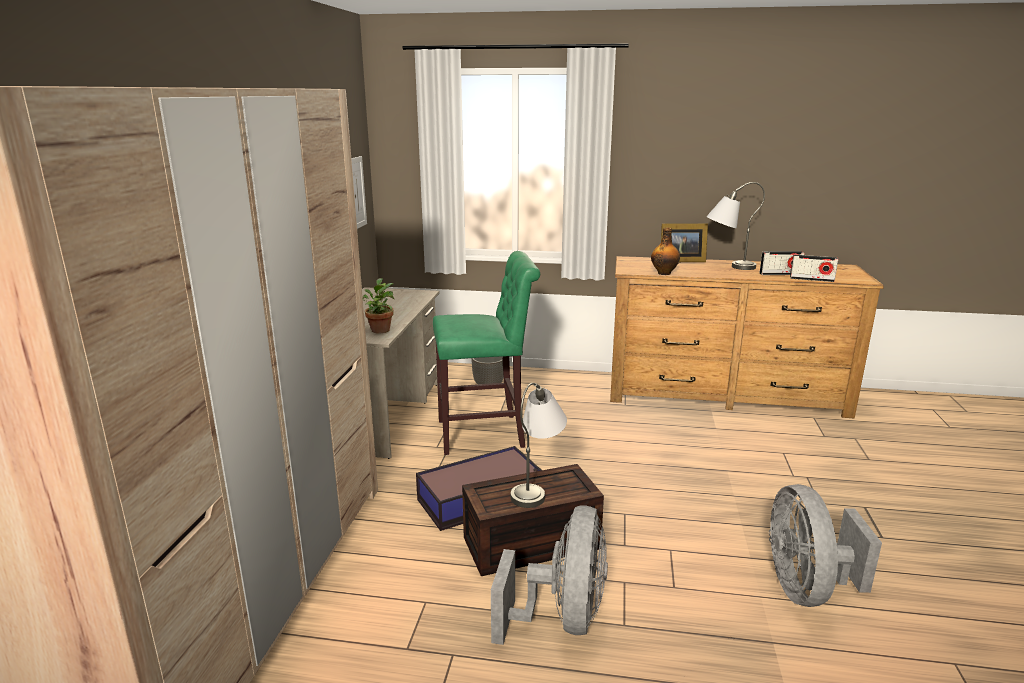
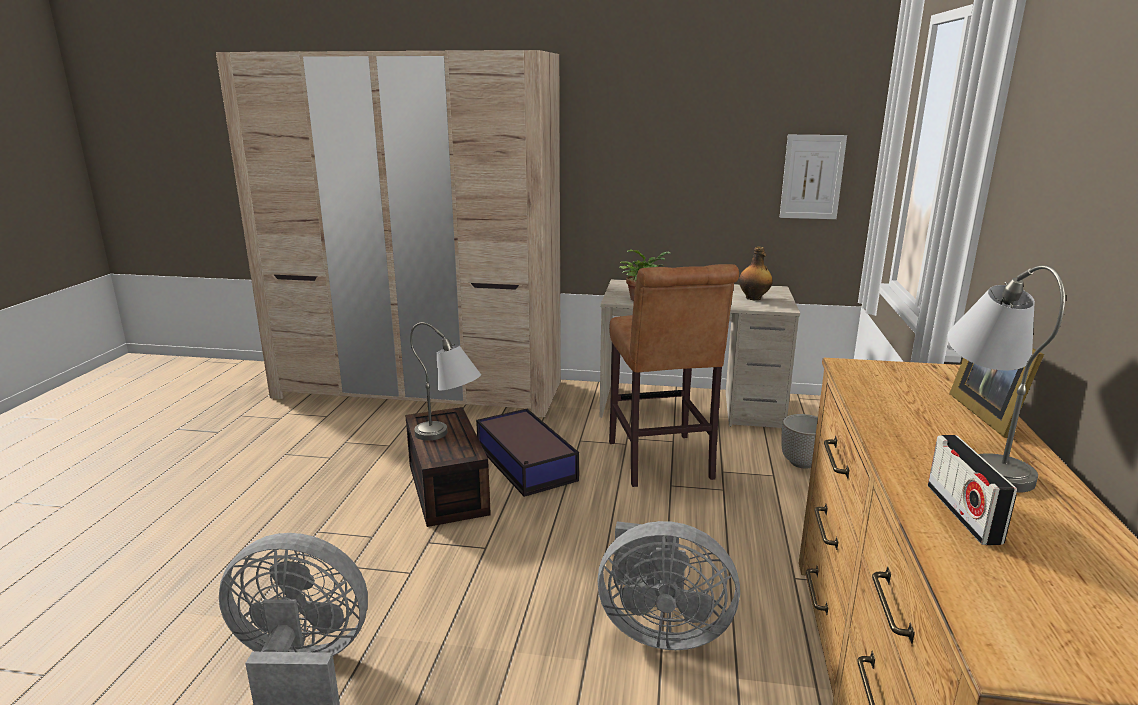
camera: 90 degrees right, 0 degrees up
green stool [433,251,540,455] -> brown stool [609,264,739,487]
grey fan [491,505,608,645] -> grey fan moved to [598,521,740,650]
bottle [651,227,680,275] -> bottle moved to [739,247,773,300]
radio [790,255,838,282] -> none

